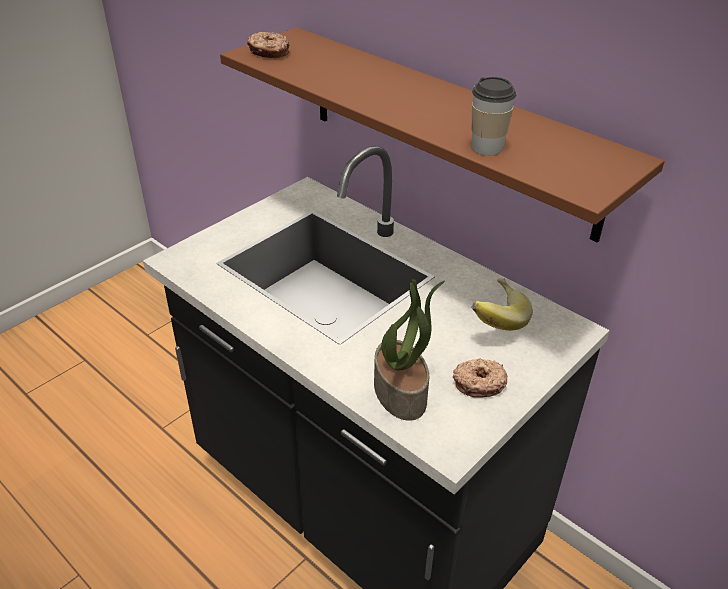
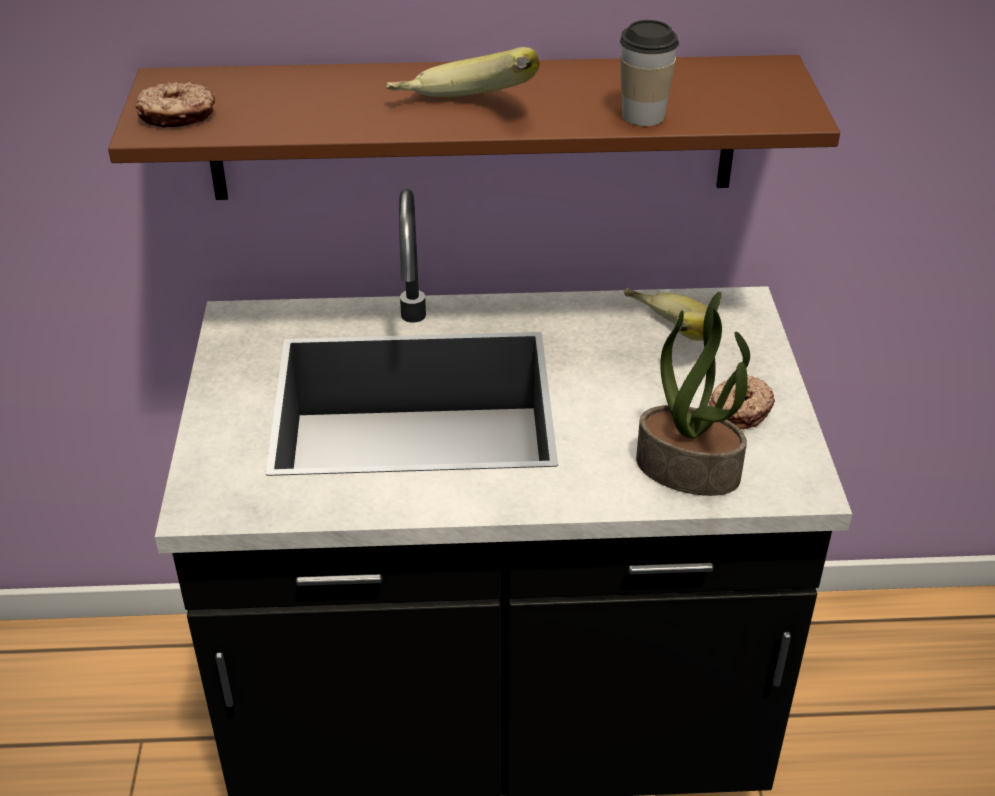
camera: 45 degrees left, 0 degrees up
none -> banana [386,47,540,97]

